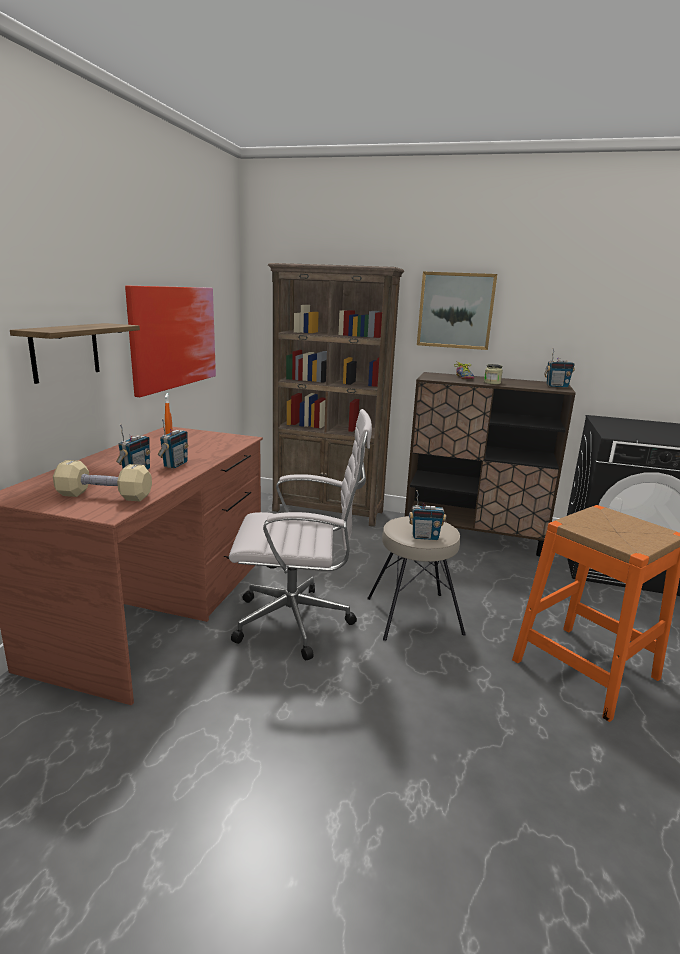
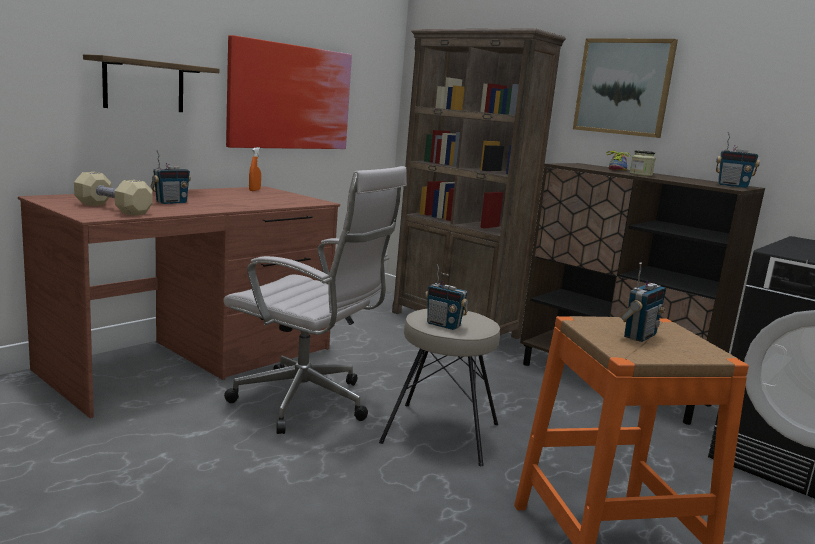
camera: 25 degrees right, 5 degrees down
radio [158,418,188,468] -> radio moved to [619,262,666,342]

